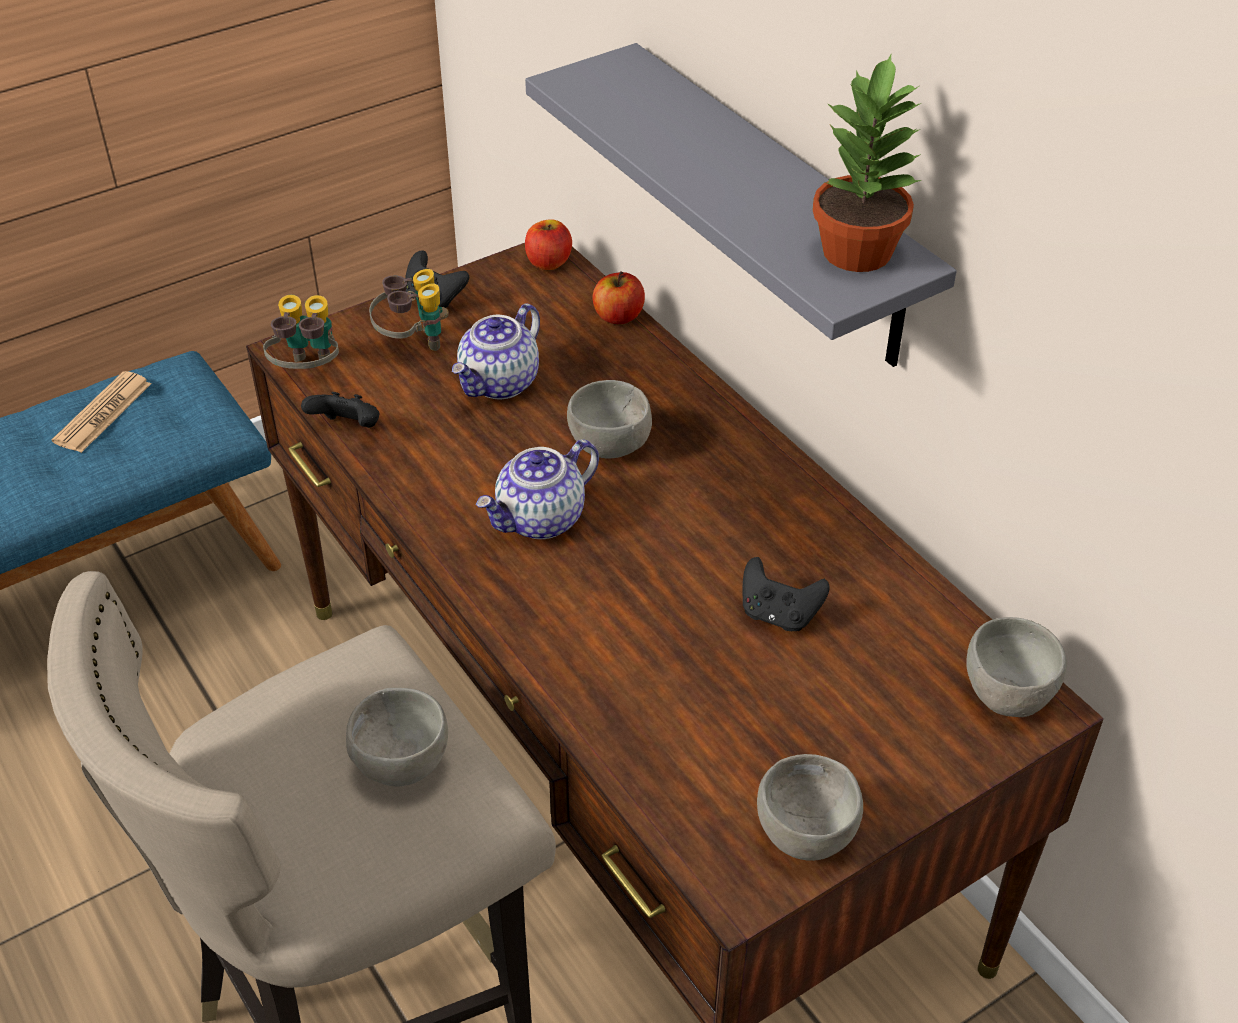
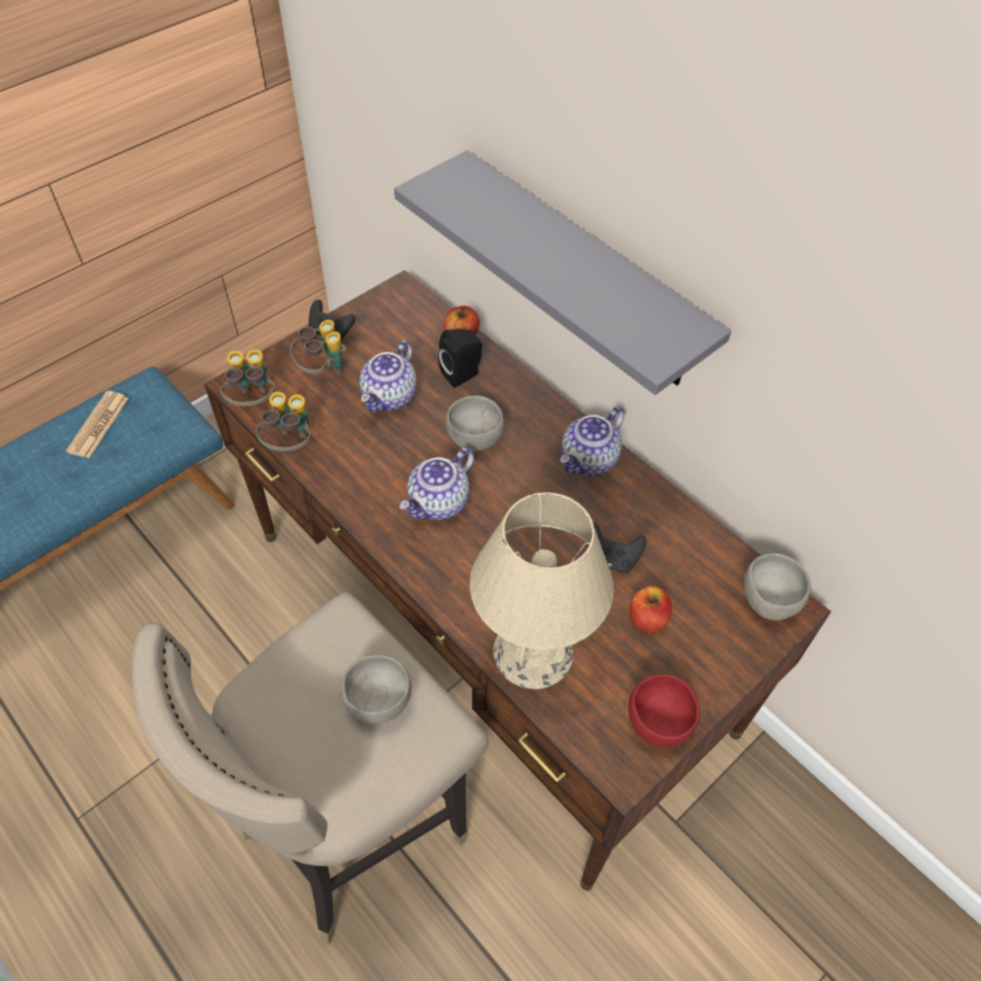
camera: 10 degrees left, 10 degrees up
black game controller [301,392,380,428] -> binoculars [256,392,311,451]
apple [525,219,572,270] -> apple moved to [629,586,672,633]
grey bowl [757,754,863,861] -> red bowl [629,674,700,747]
potted plant [813,55,922,272] -> none
none -> black speaker [438,329,482,388]
none -> beige table lamp [470,492,613,689]
none -> teapot [560,406,625,476]

